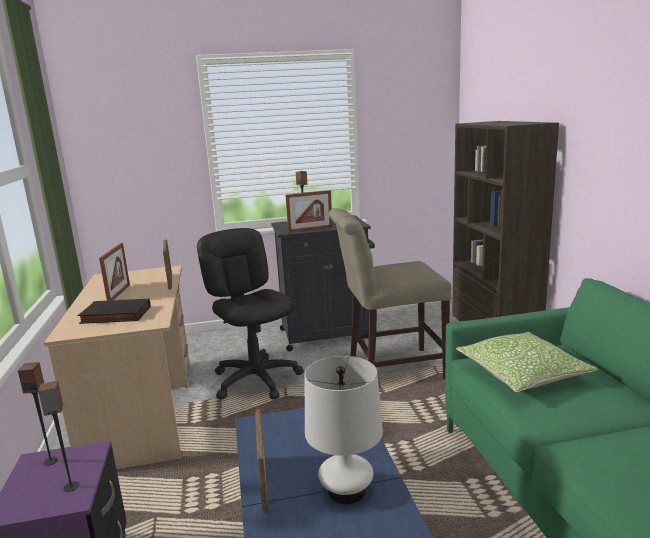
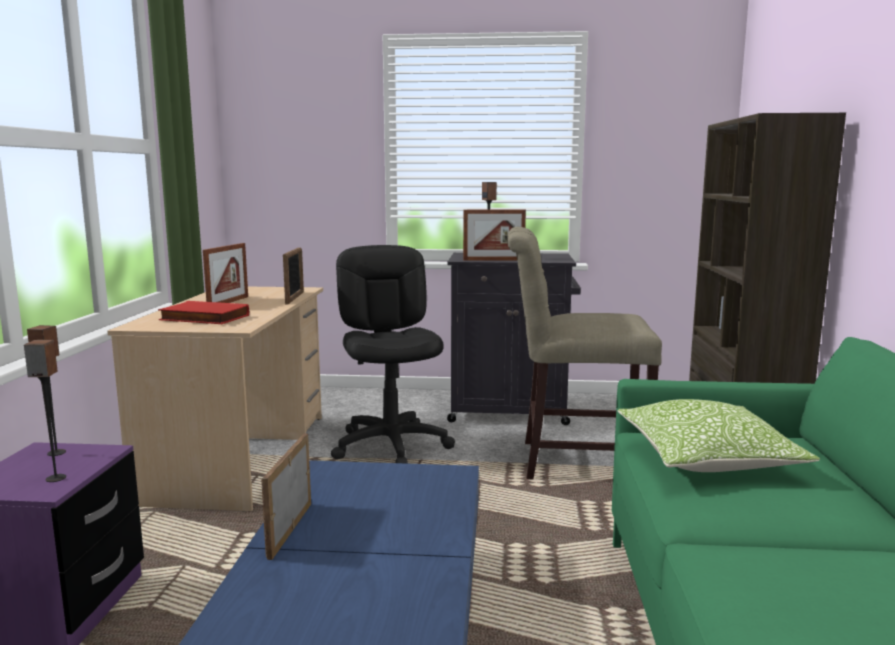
camera: 15 degrees right, 5 degrees down
black book [77,299,151,324] -> red book [158,301,249,324]
white table lamp [305,356,383,504] -> none

